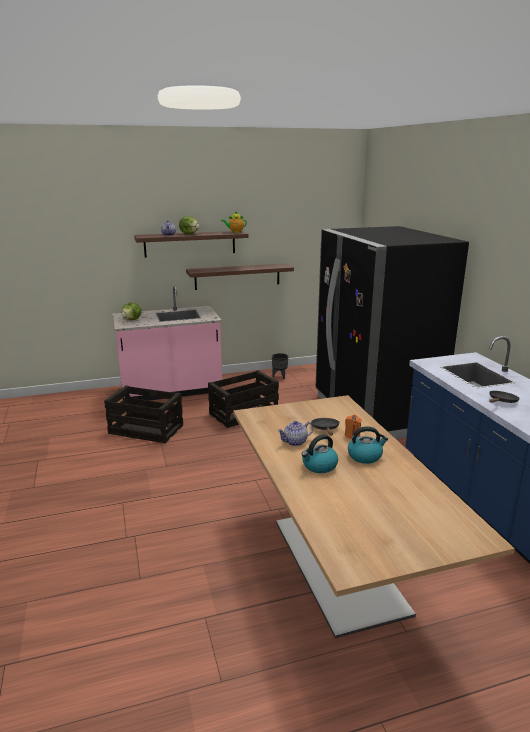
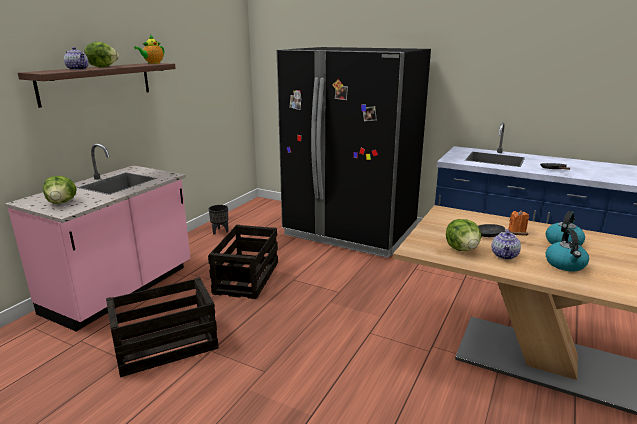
camera: 45 degrees left, 0 degrees up
shelf [186,263,294,290] -> none
none -> lettuce [446,219,481,251]

